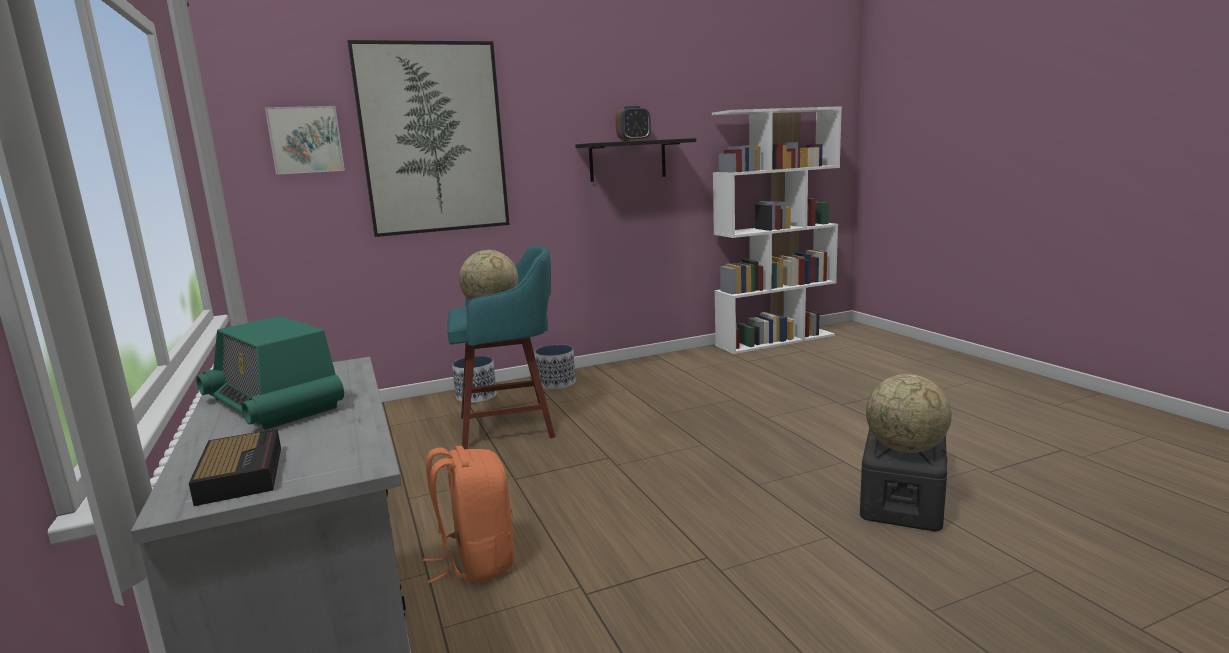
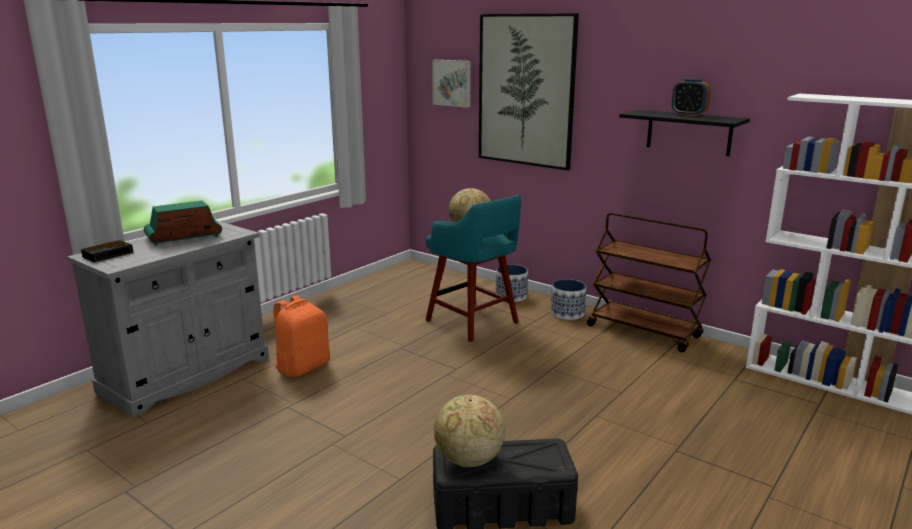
camera: 60 degrees right, 5 degrees up
radio [196,316,344,430] -> radio turned 45 degrees clockwise [144,201,222,246]
none -> brown cart [587,213,711,352]

